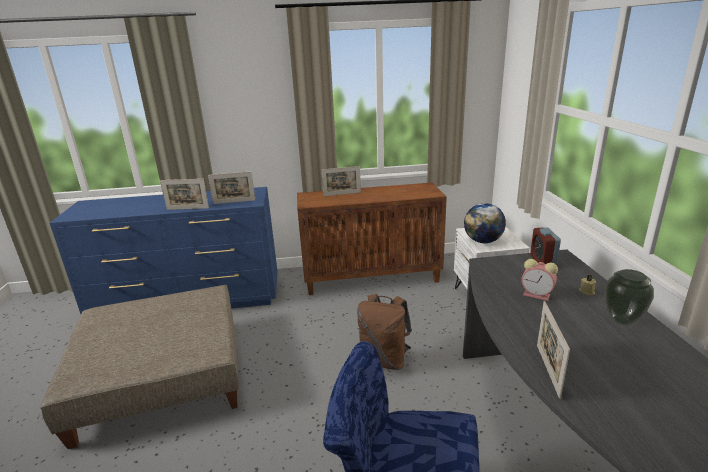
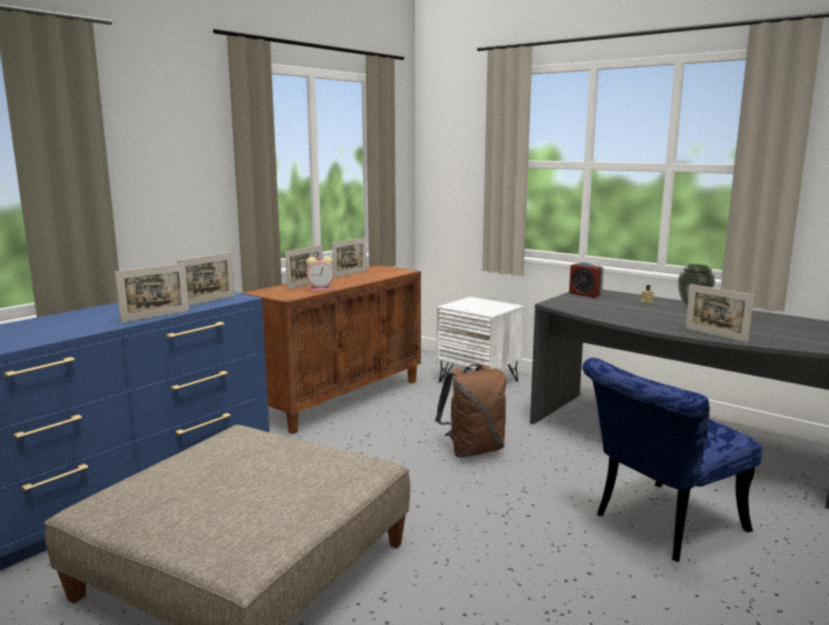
camera: 45 degrees left, 10 degrees down
globe [464,203,506,243] -> none
alarm clock [521,259,558,301] -> alarm clock moved to [306,256,334,291]
none -> picture frame [332,238,366,278]

